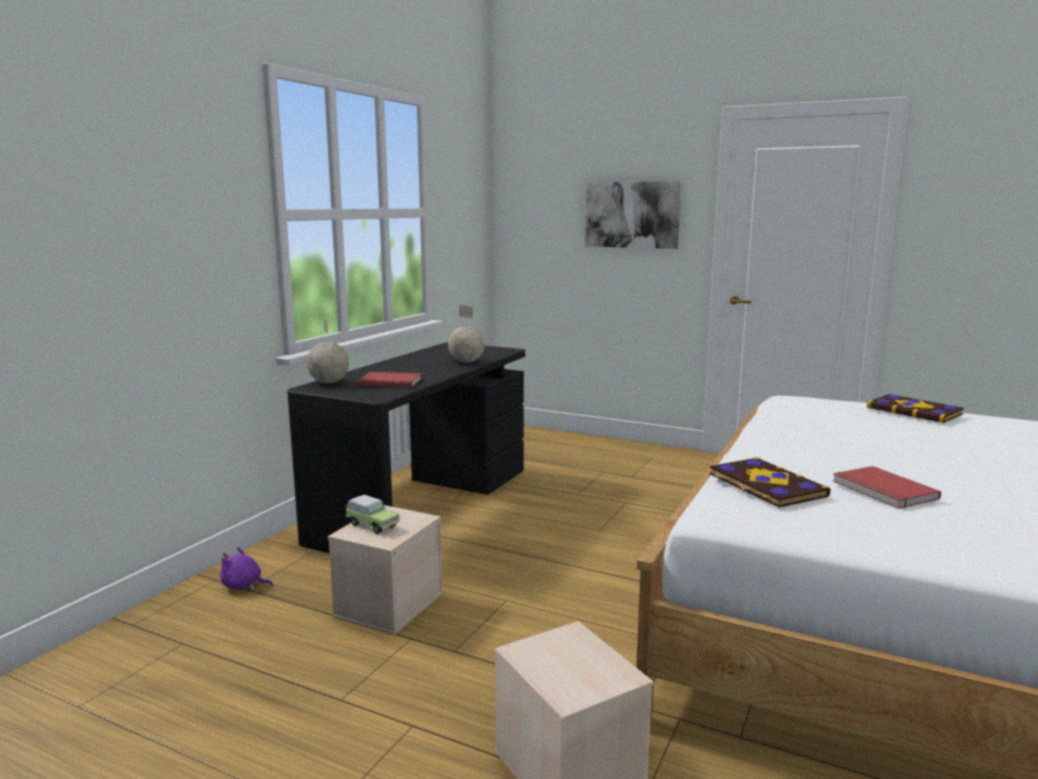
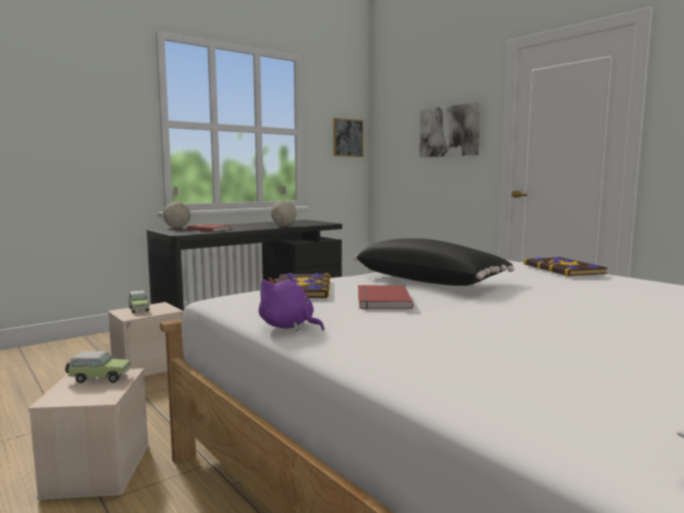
camera: 25 degrees right, 5 degrees down
purple plush toy [220,547,273,590] -> purple plush toy moved to [258,274,324,331]
none -> toy car [65,351,131,383]
none -> picture [334,118,364,157]
none -> black pillow [354,238,514,286]

